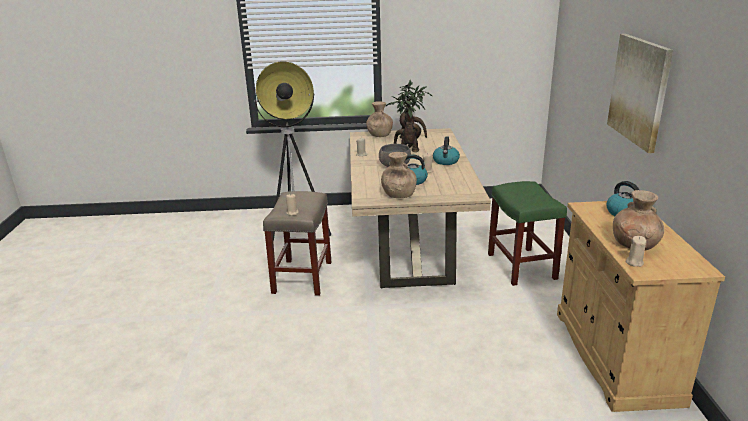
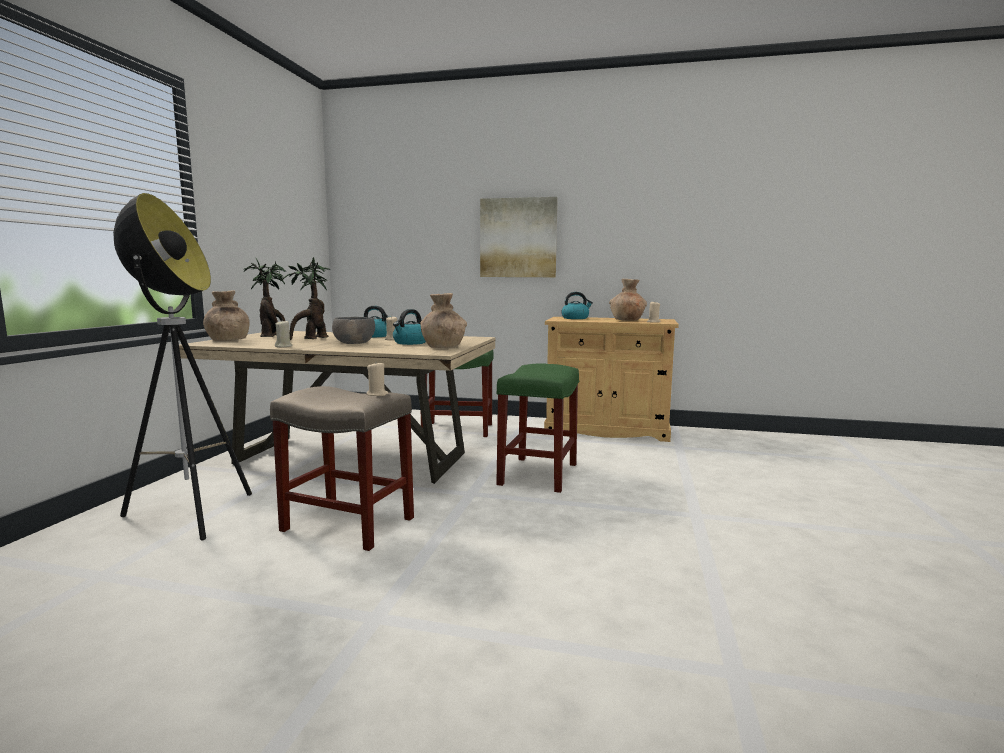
camera: 75 degrees left, 15 degrees down
none -> green stool [496,364,580,493]

